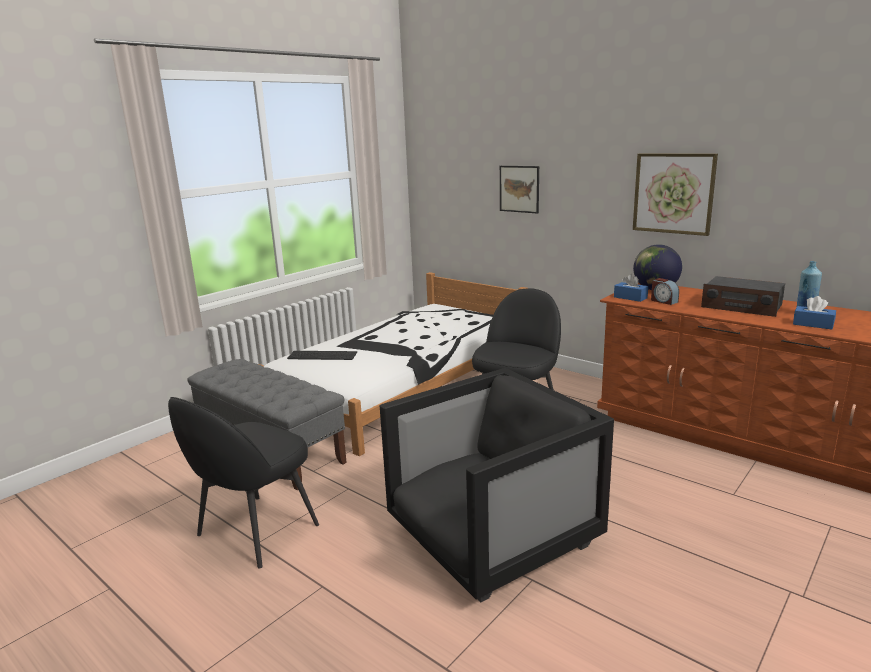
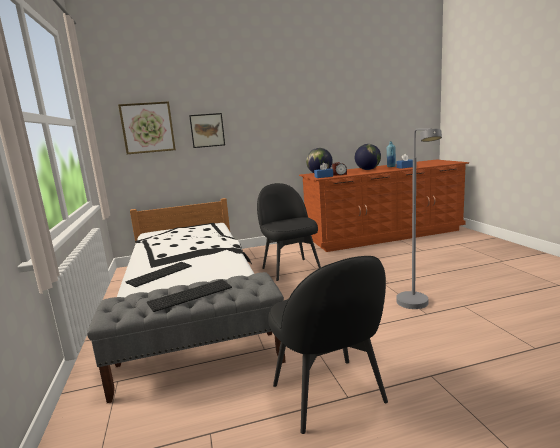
camera: 55 degrees left, 5 degrees down
black armchair [380,368,614,602] -> grey floor lamp [396,128,442,309]
picture [633,153,718,236] -> picture moved to [118,101,176,154]
radio [701,276,785,317] -> globe [355,144,381,170]
none -> keyboard [147,280,232,312]

